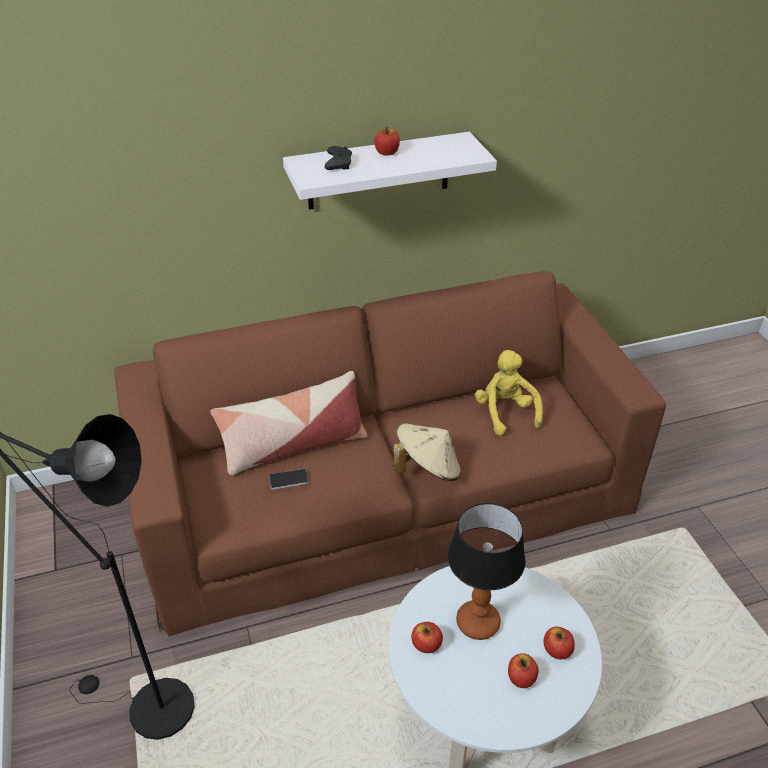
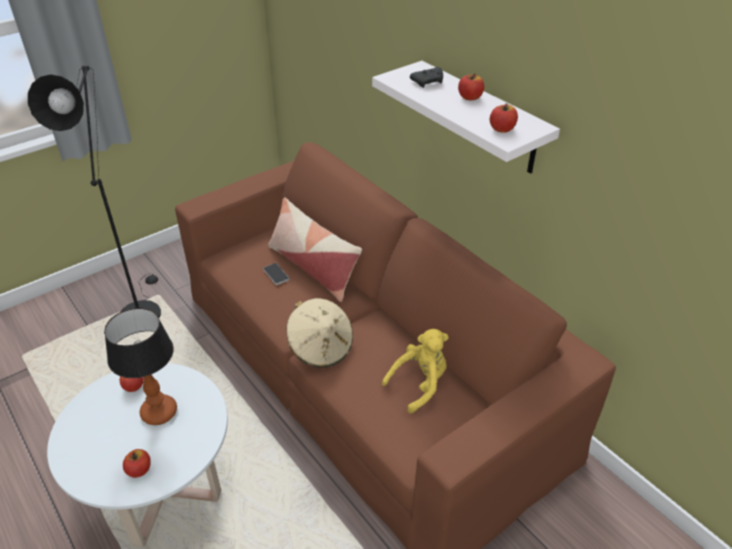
camera: 70 degrees right, 0 degrees up
apple [508,653,539,688] -> apple moved to [490,103,518,133]

